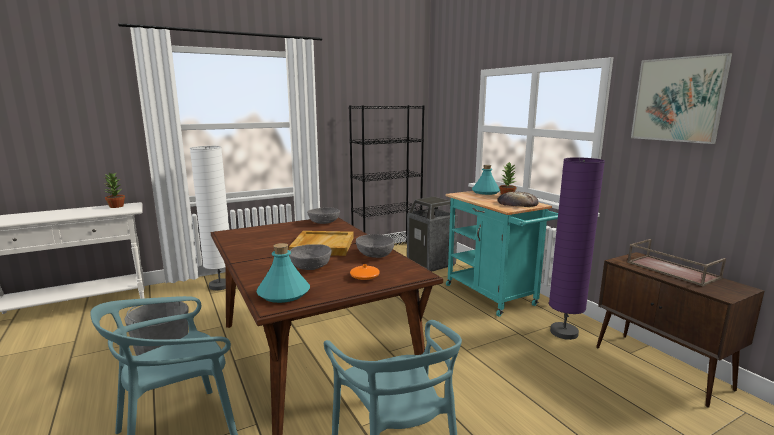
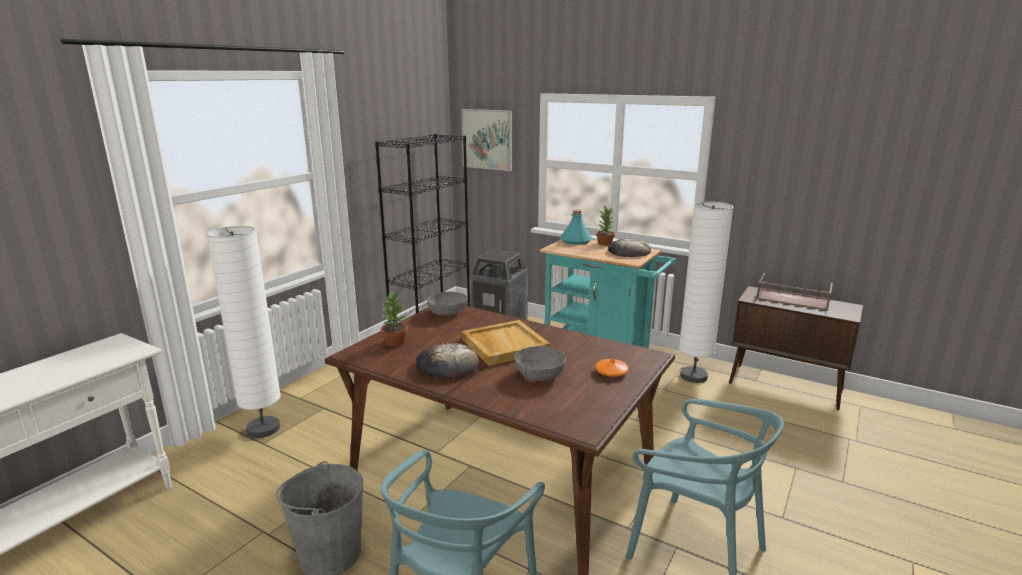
camera: 30 degrees left, 5 degrees up
potted plant [104,172,125,208] -> potted plant moved to [381,290,408,347]
turquoise bottle [257,243,310,303] -> none
grey bowl [356,234,394,258] -> none
purple floor lamp [549,157,605,340] -> white floor lamp [679,201,734,383]
picture [631,53,732,144] -> picture moved to [461,109,512,171]
none -> bread [416,343,479,380]

